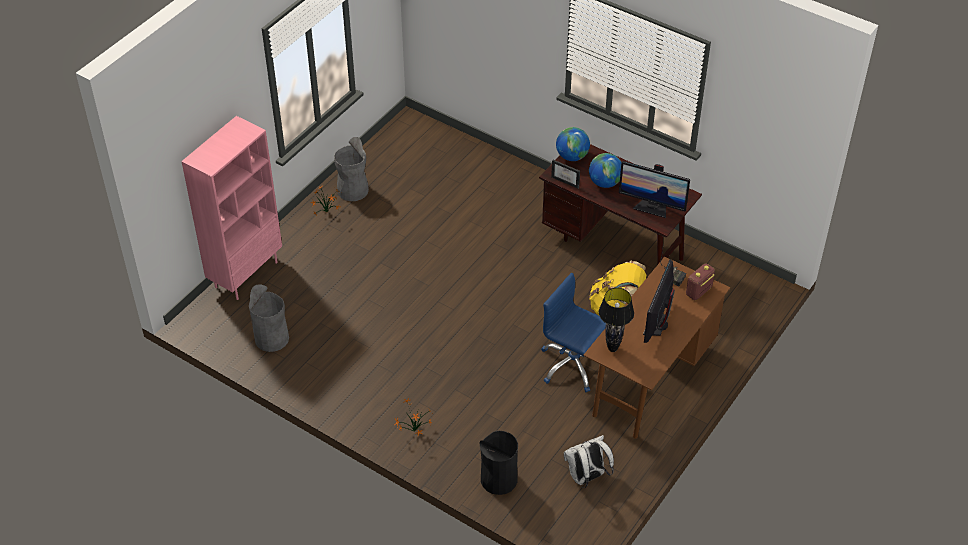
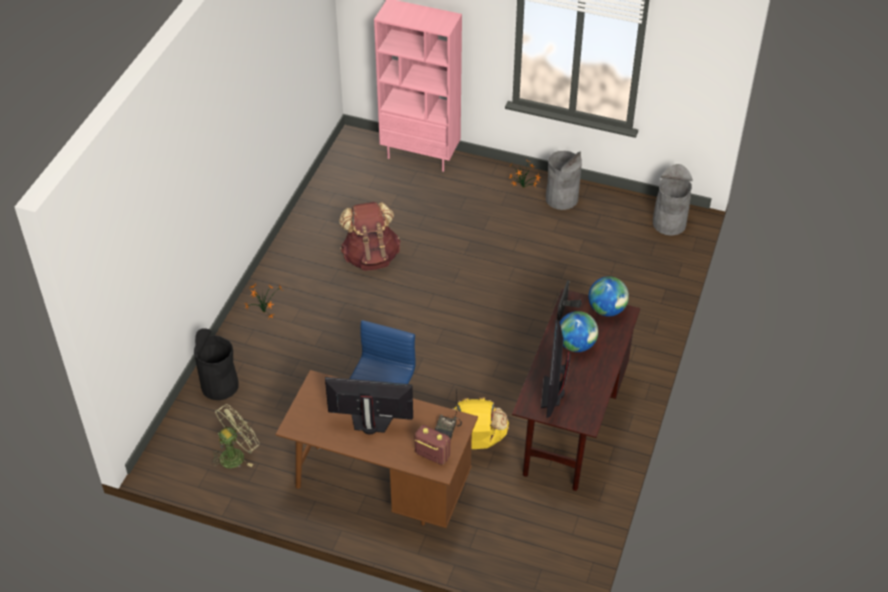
camera: 75 degrees right, 0 degrees up
grey trash can [249,284,289,352] -> grey trash can moved to [653,164,693,236]
white backpack [564,435,614,488] -> green fan [211,404,259,468]
black table lamp [599,288,634,352] -> none
none -> brown backpack [339,202,401,271]

